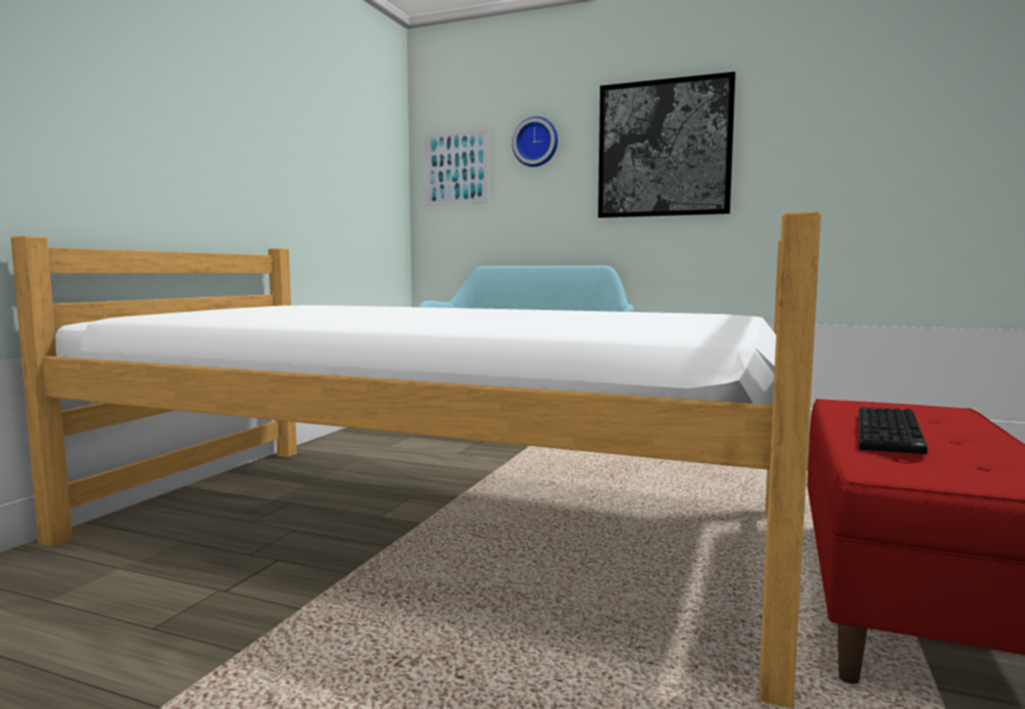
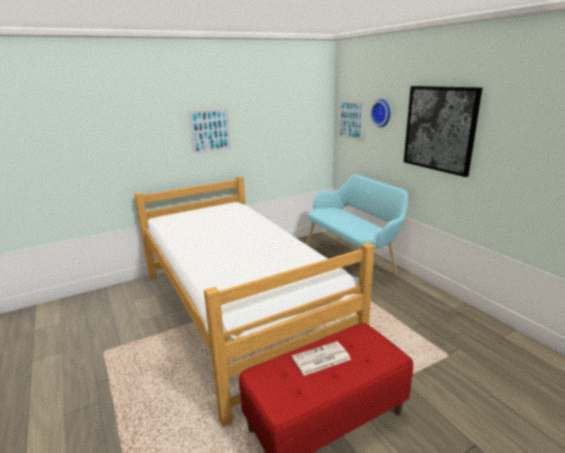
camera: 40 degrees right, 15 degrees up
keyboard [859,407,928,455] -> newspaper [292,341,351,376]
none -> picture [188,108,231,154]

